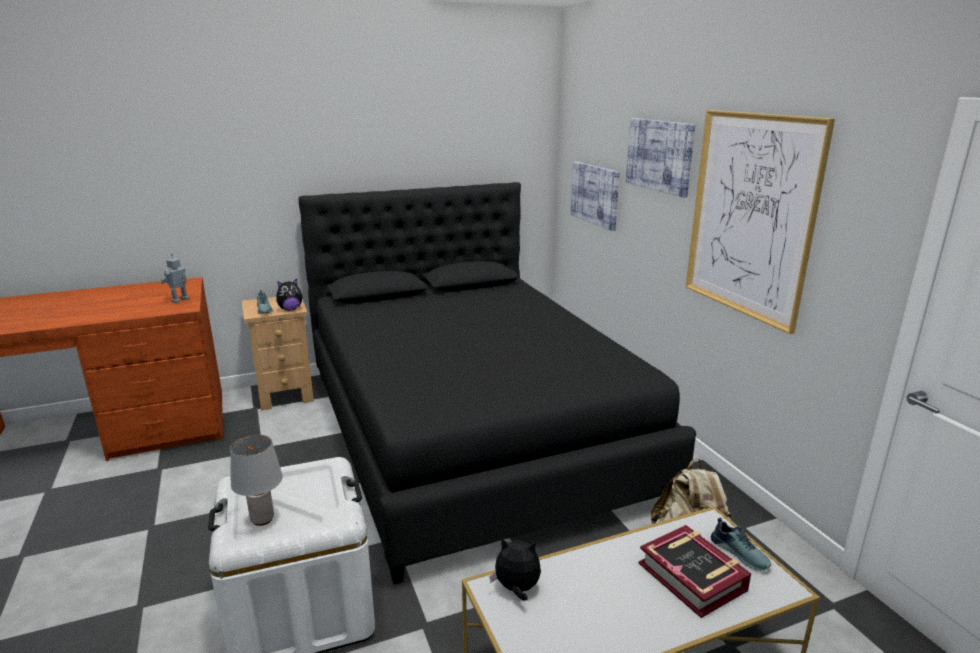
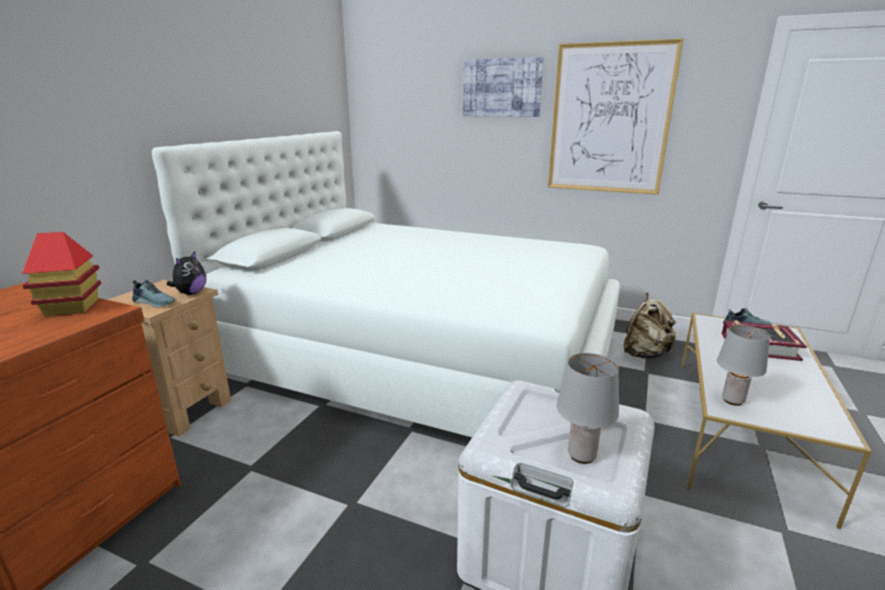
camera: 45 degrees left, 0 degrees up
toy robot [161,254,189,303] -> toy house [22,232,101,316]
black bed [298,182,696,584] -> white bed [152,131,620,437]
plush toy [489,538,541,601] -> grey table lamp [717,325,770,406]
picture [570,162,620,231] -> none

